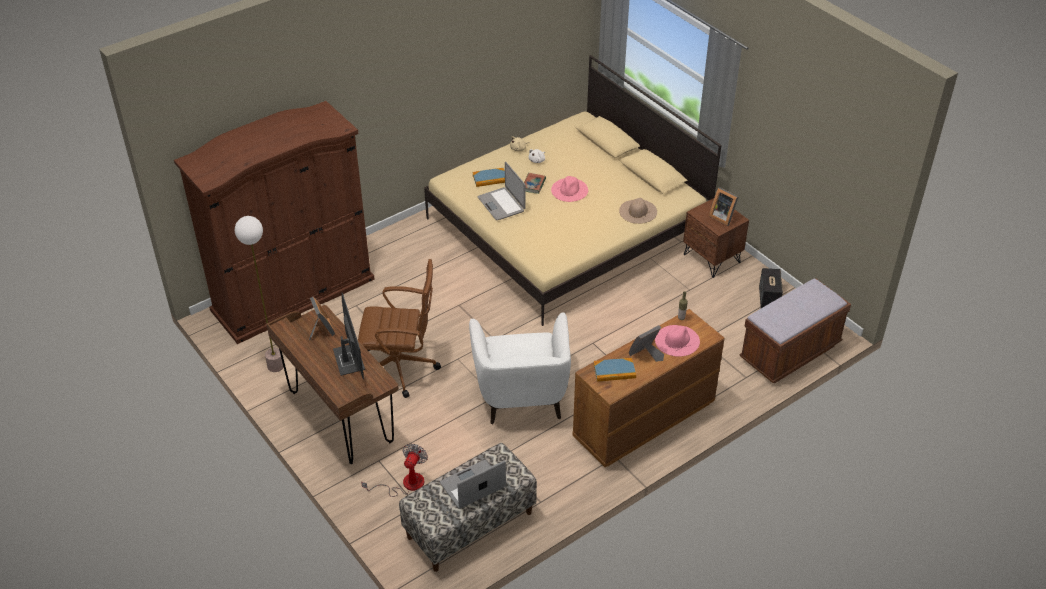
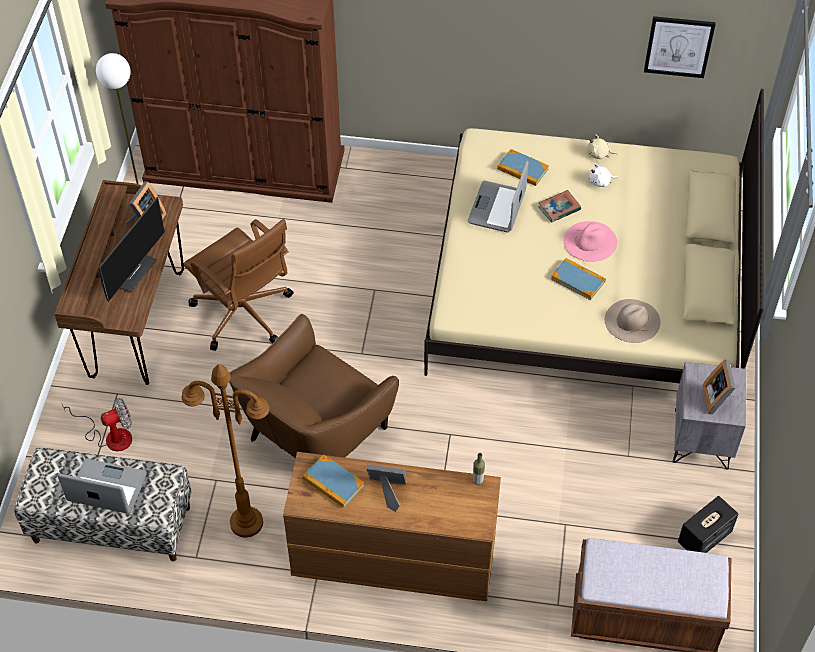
camera: 45 degrees right, 10 degrees up
white armchair [469,313,571,424] -> brown armchair [229,314,399,458]
pink hat [655,325,700,357] -> none
brown nightstand [683,198,749,278] -> grey nightstand [673,362,746,469]
none -> brown floor lamp [182,364,269,538]
none -> book [551,258,606,300]
none -> picture [644,16,716,78]

